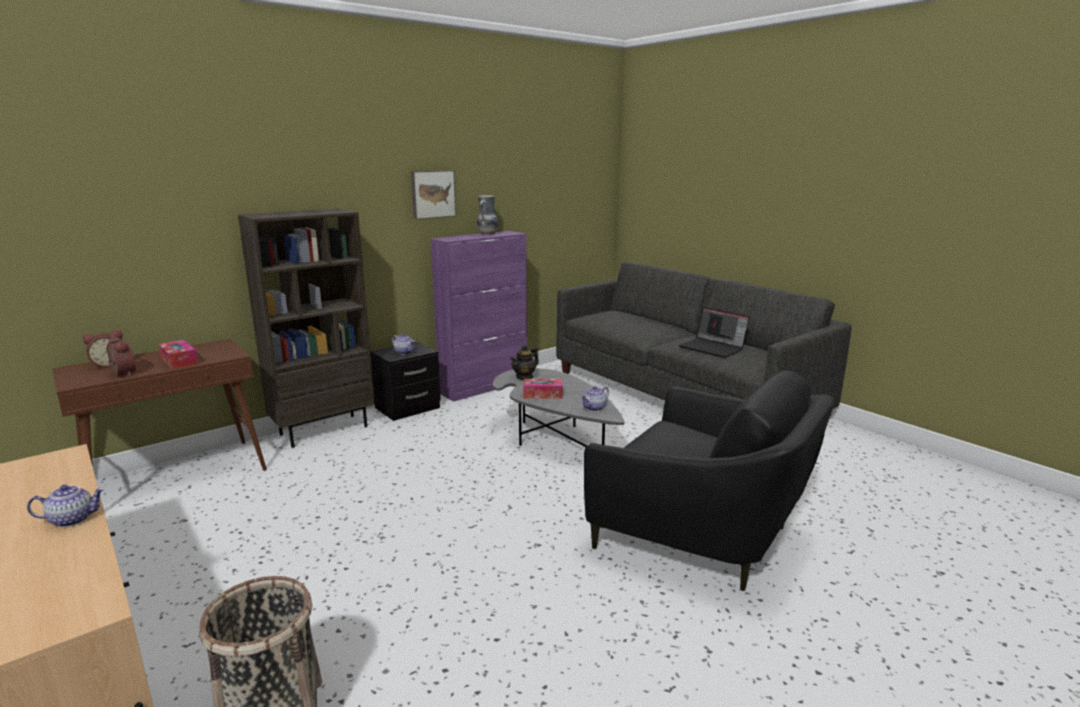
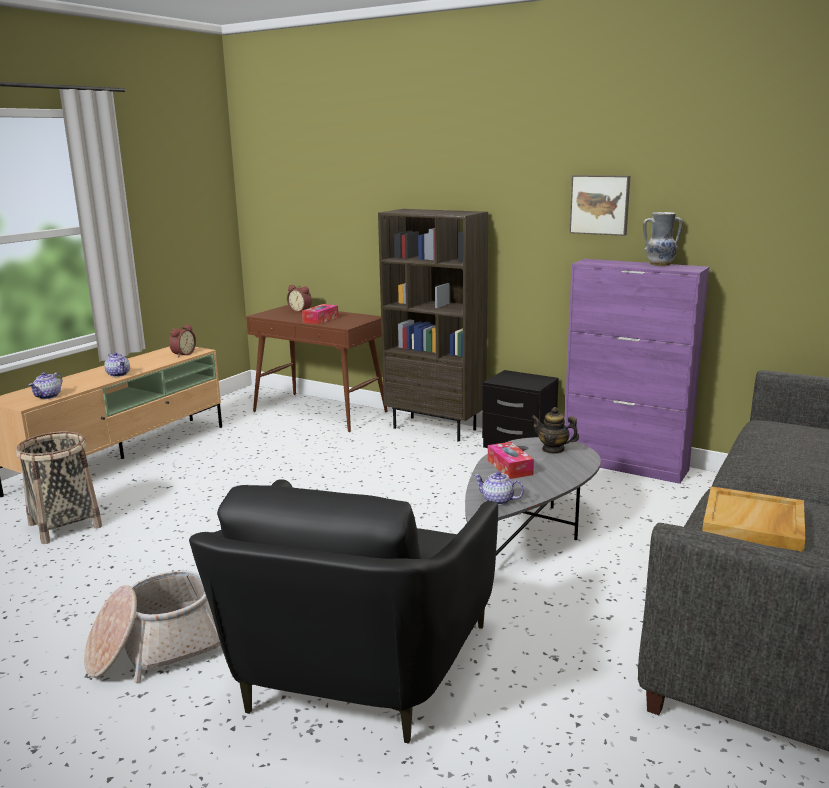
camera: 70 degrees right, 0 degrees up
alarm clock [107,336,136,376] -> alarm clock moved to [169,324,196,357]
teapot [392,334,415,355] -> teapot moved to [29,372,62,399]
laptop [679,307,750,358] -> beige tray [702,486,806,552]
none -> basket [84,571,222,683]

